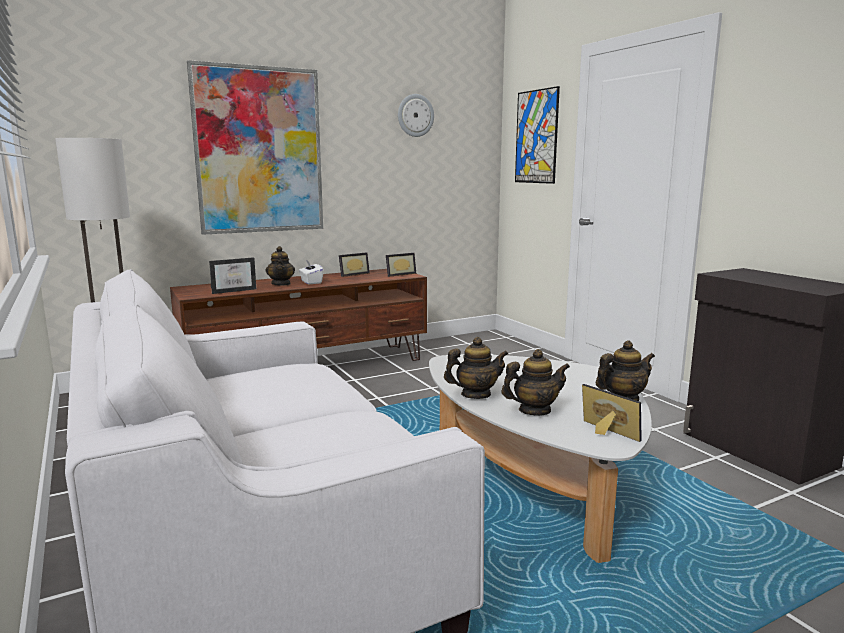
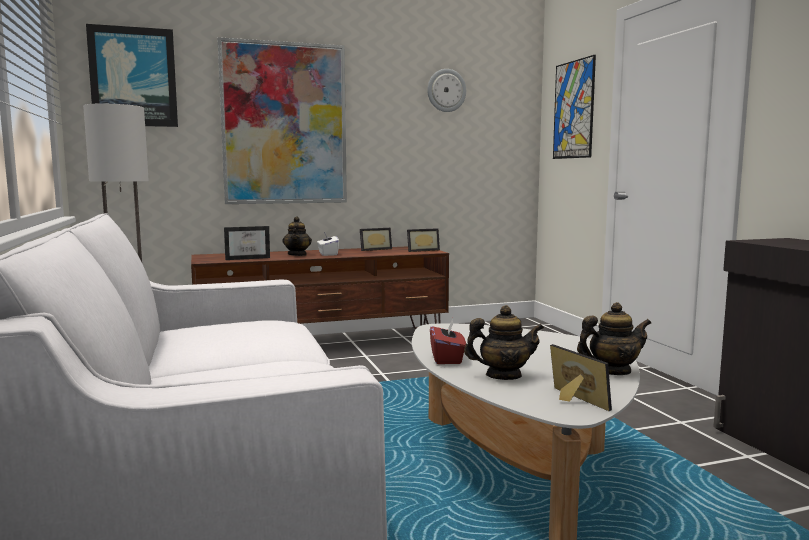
camera: 10 degrees right, 5 degrees down
teapot [444,337,508,399] -> red tissue box [430,318,466,364]
none -> picture [86,24,178,127]

